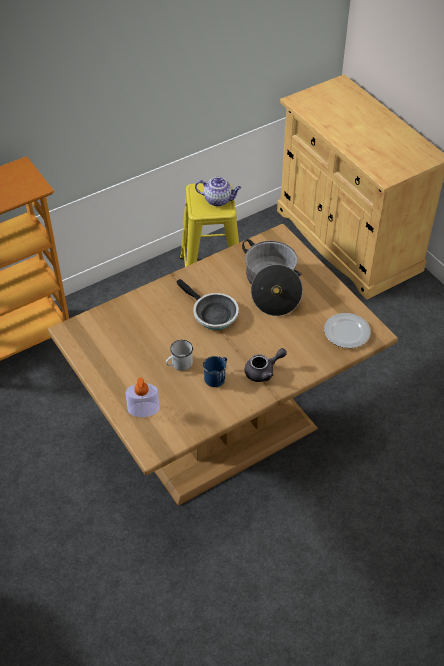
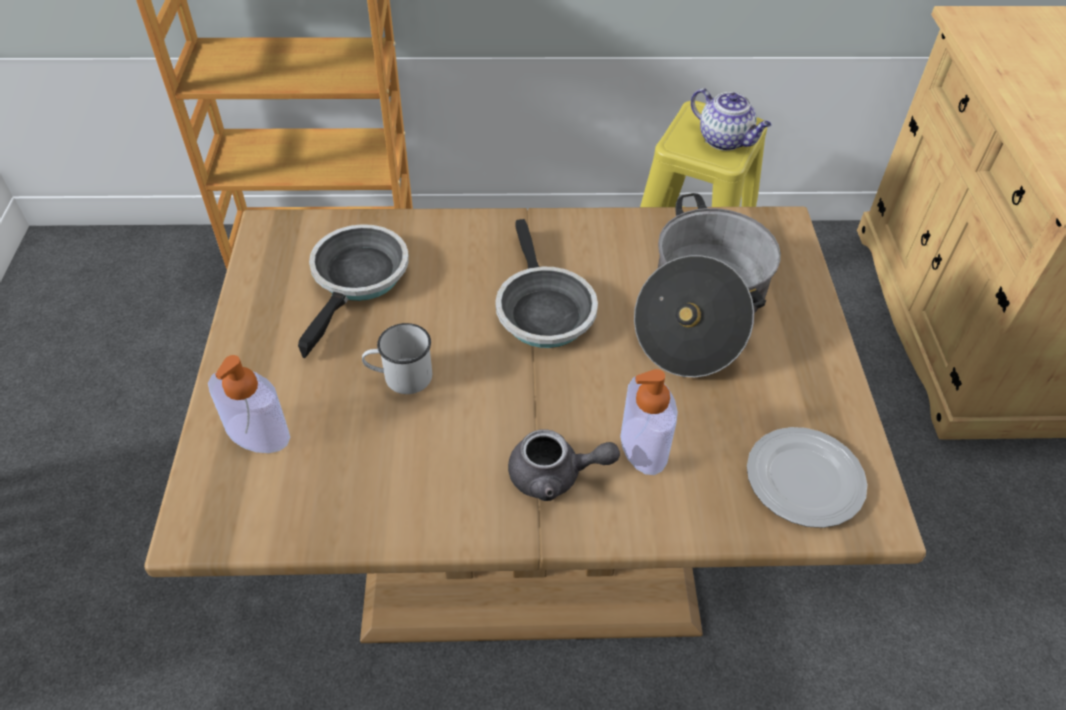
camera: 30 degrees right, 0 degrees up
blue mug [203,356,227,387] -> none
none -> frying pan [298,224,409,358]
none -> soap dispenser [620,369,678,475]

